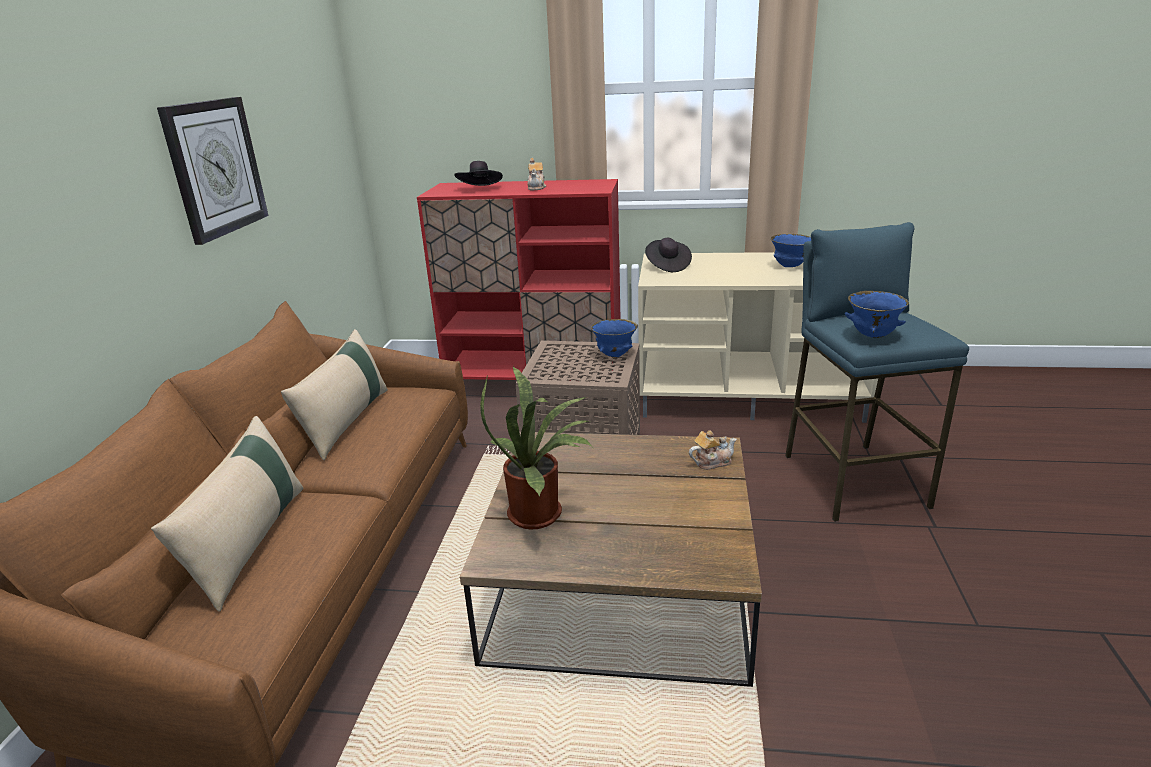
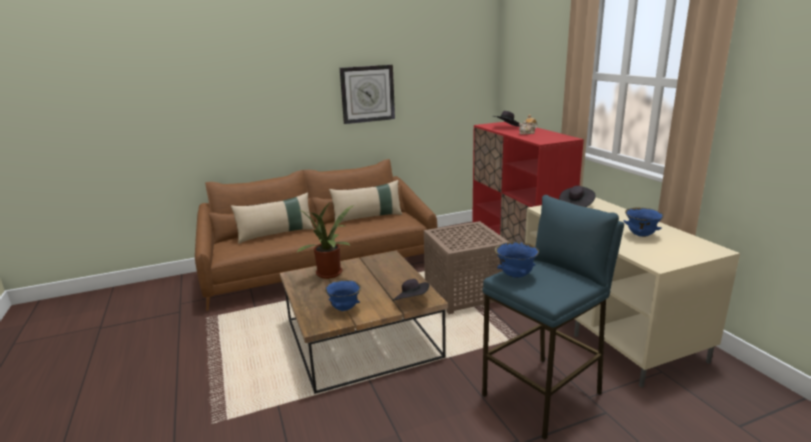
camera: 60 degrees right, 5 degrees down
blue bowl [591,319,638,358] -> blue bowl moved to [325,280,361,311]
teapot [689,430,737,470] -> black hat [393,279,429,301]

